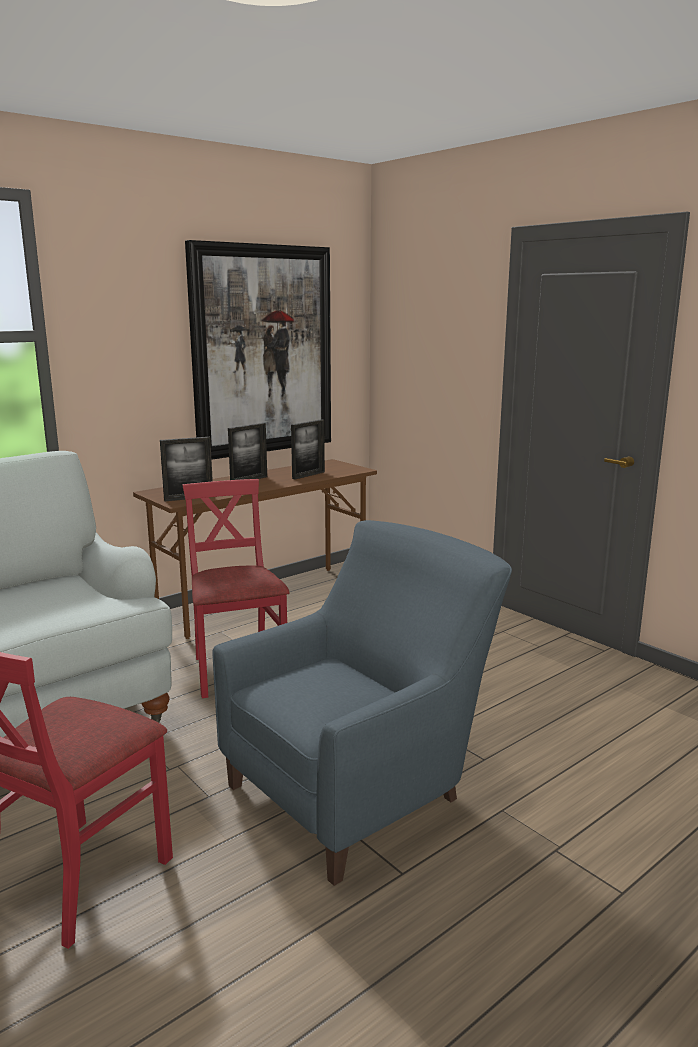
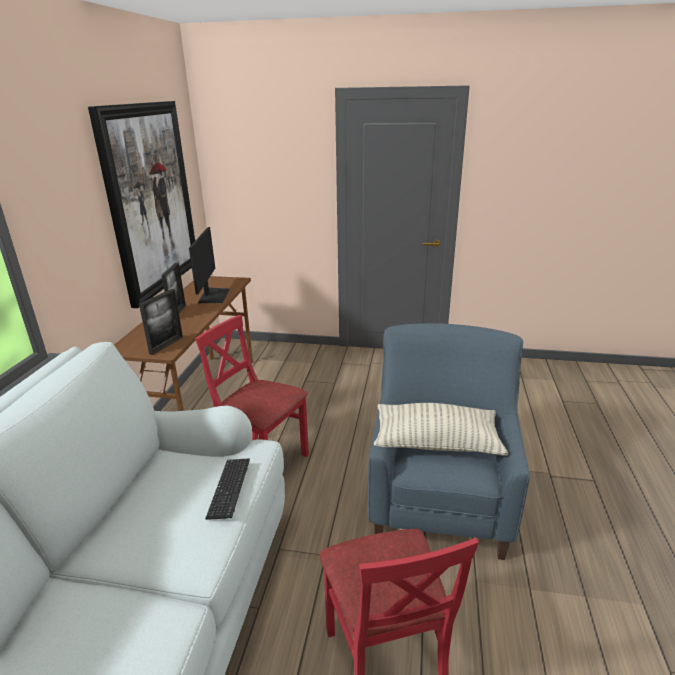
camera: 40 degrees left, 10 degrees up
picture frame [291,420,325,480] -> monitor [189,227,230,303]
none -> keyboard [205,458,250,520]
none -> pillow [374,403,508,456]

